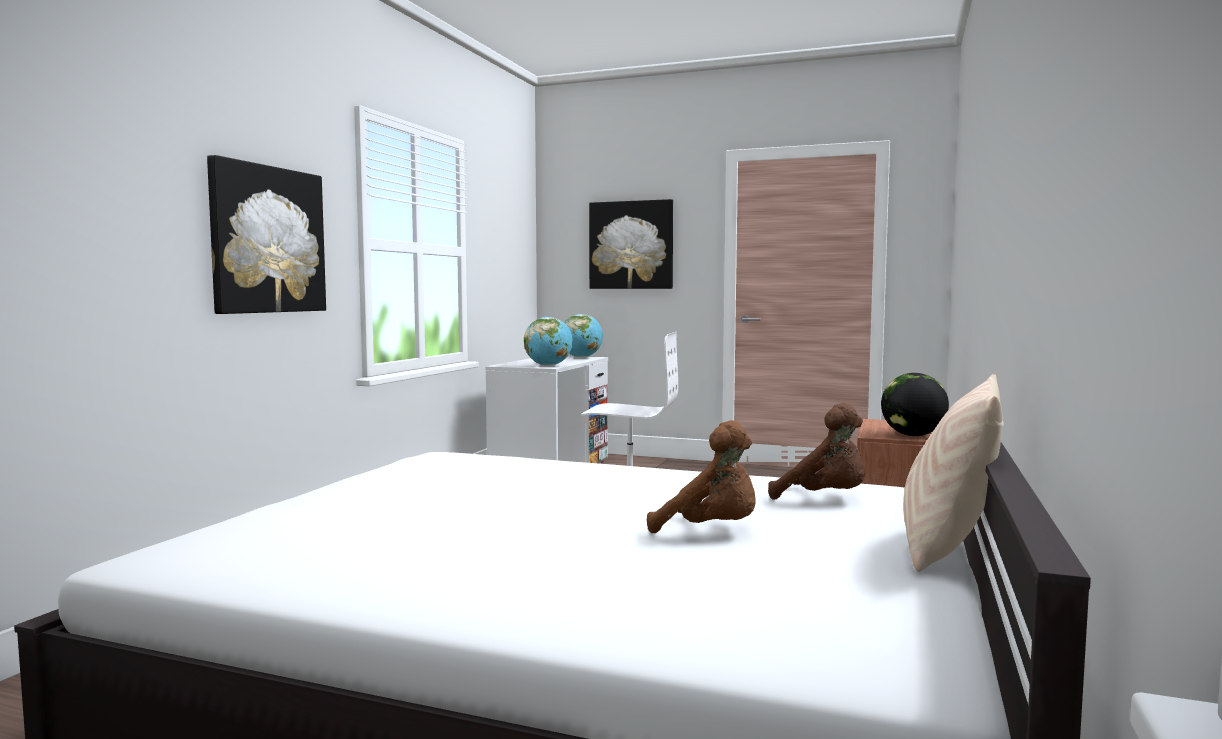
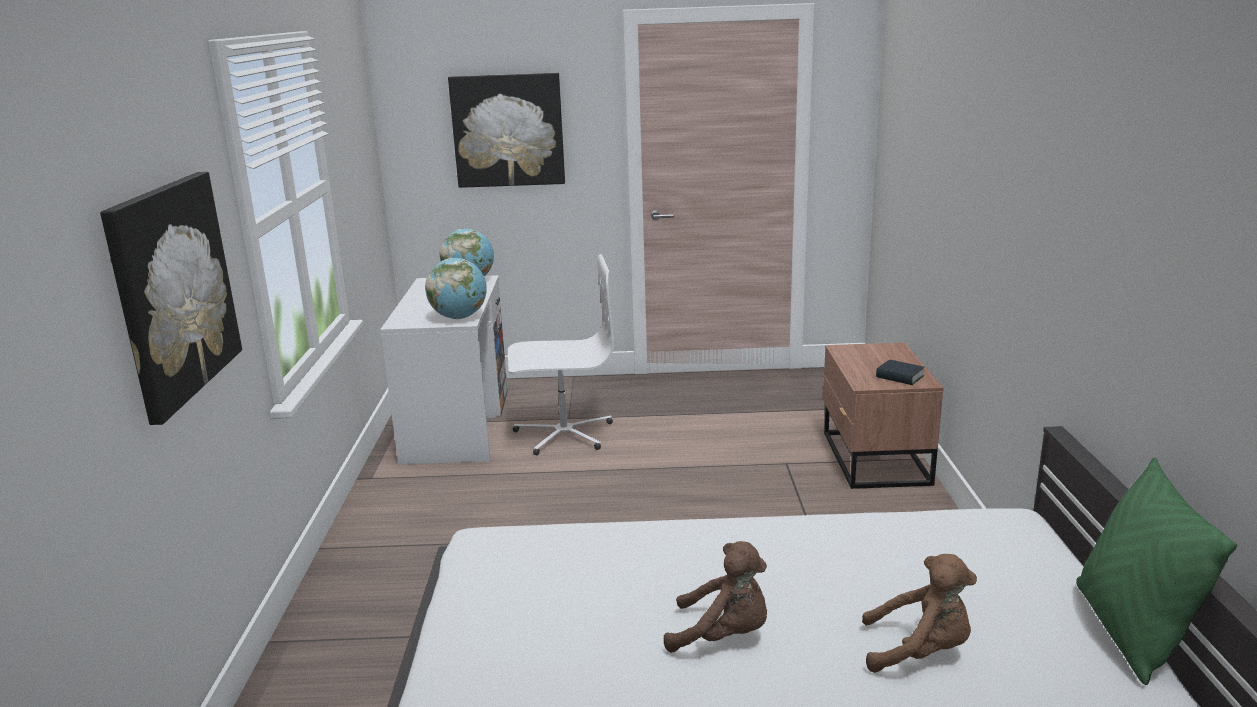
camera: 20 degrees left, 15 degrees up
brown plush toy [768,403,865,500] -> brown plush toy moved to [664,541,767,653]
globe [881,373,949,436] -> book [876,360,925,385]
beige pillow [903,374,1004,572] -> green pillow [1076,458,1237,685]

